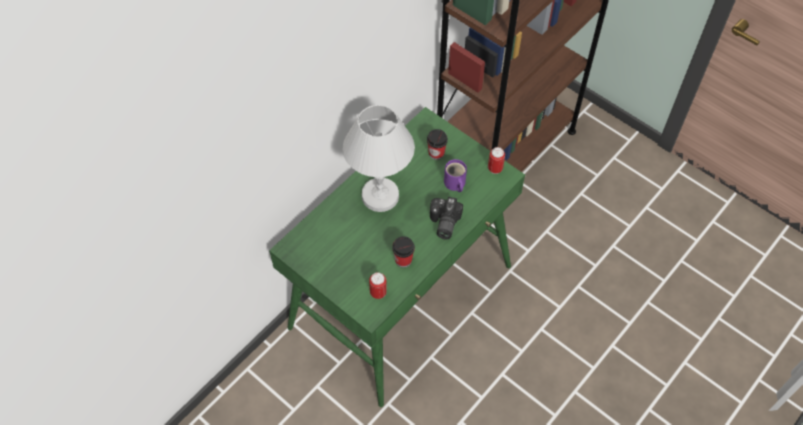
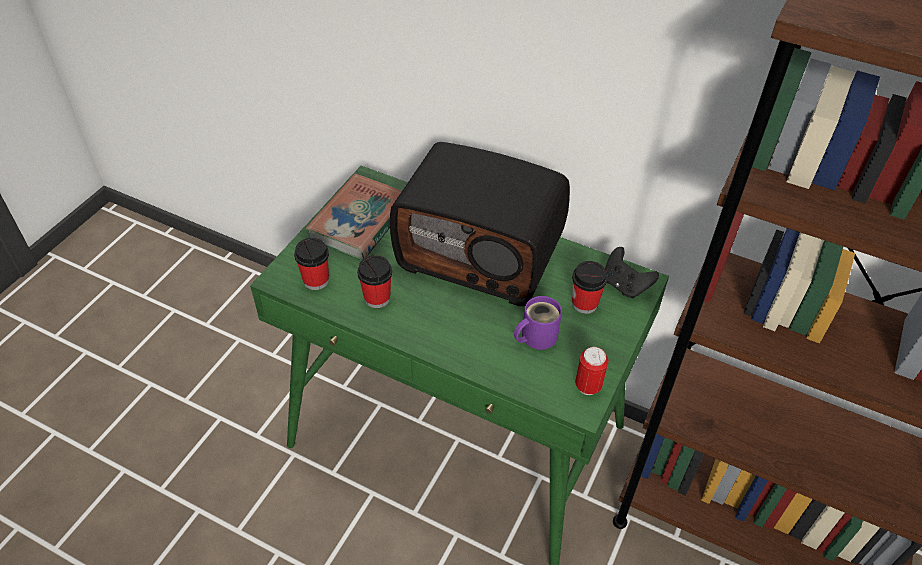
camera: 75 degrees right, 10 degrees down
white table lamp [343,105,415,212] -> radio [390,142,570,306]
can [369,272,387,299] -> cup [294,238,329,290]
camera [430,197,463,239] -> none
none -> book [305,174,402,260]
none -> black game controller [605,247,659,298]

